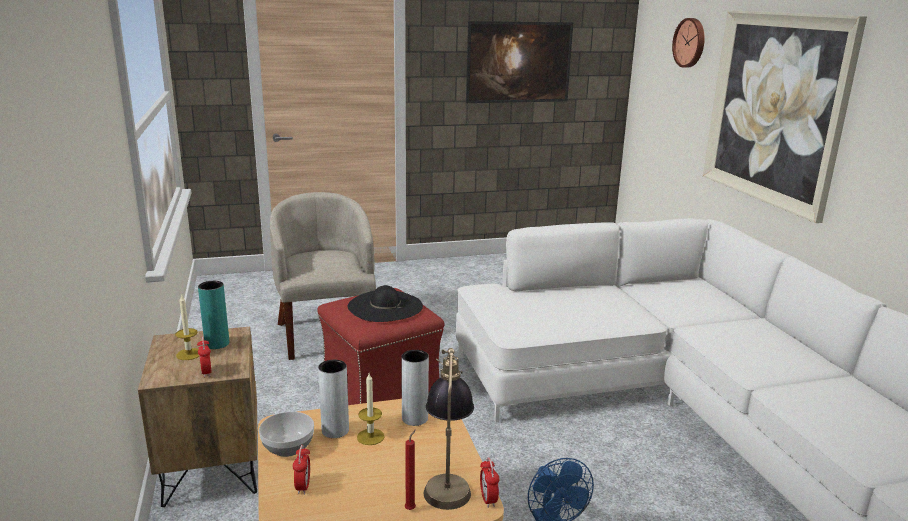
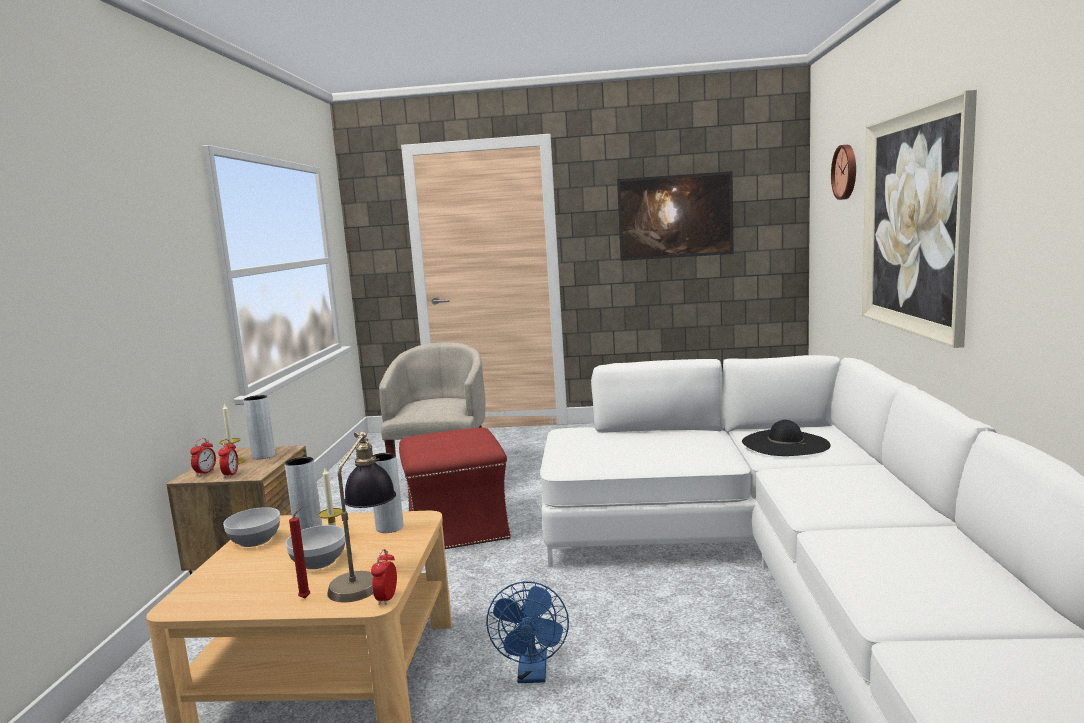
camera: 20 degrees right, 10 degrees down
turquoise vase [198,281,229,349] -> grey vase [243,395,275,459]
alarm clock [292,445,310,495] -> alarm clock moved to [190,438,216,476]
black hat [348,285,423,322] -> black hat moved to [742,420,831,456]
none -> bowl [286,525,345,569]

